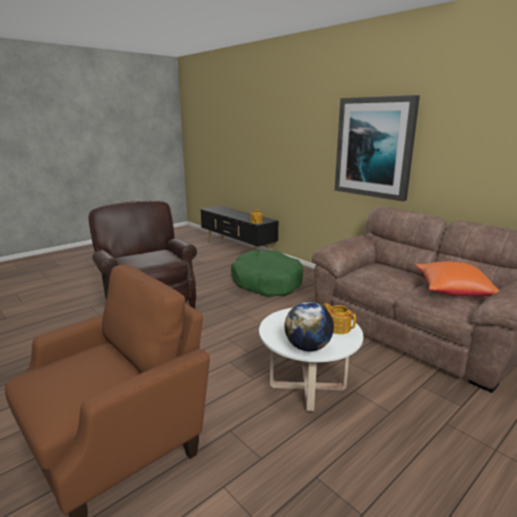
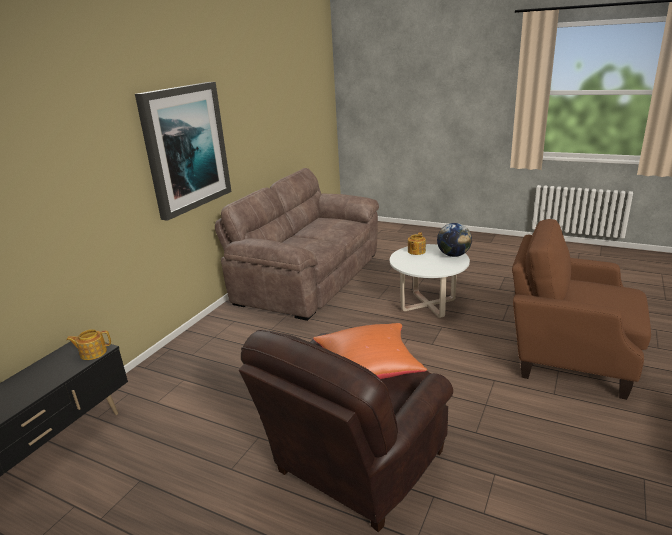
camera: 110 degrees left, 5 degrees up
green dog bed [231,250,303,297] -> none
orange pillow [415,261,500,296] -> orange pillow moved to [313,323,427,379]

